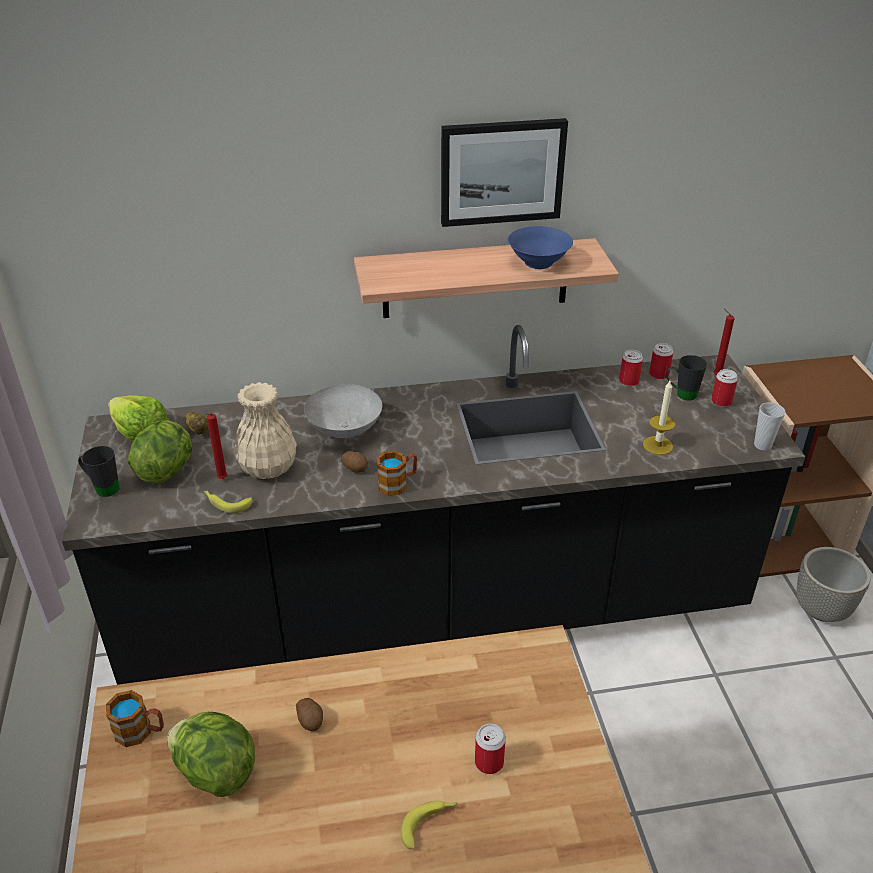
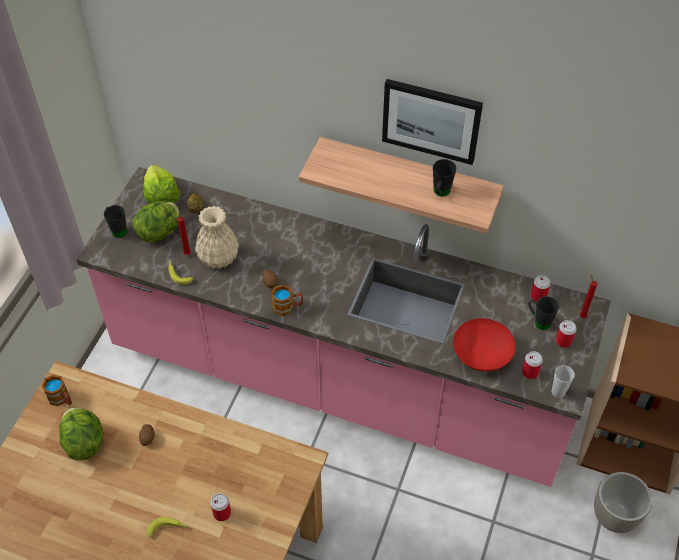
camera: 30 degrees right, 15 degrees up
black counter [62,325,805,685] -> pink counter [76,167,611,487]
grey bowl [304,384,382,438] -> none
blue bowl [508,226,573,269] -> black mug [433,159,456,197]
can [619,350,643,386] -> can moved to [522,351,543,379]
candle [643,381,675,455] -> red bowl [453,318,515,372]

